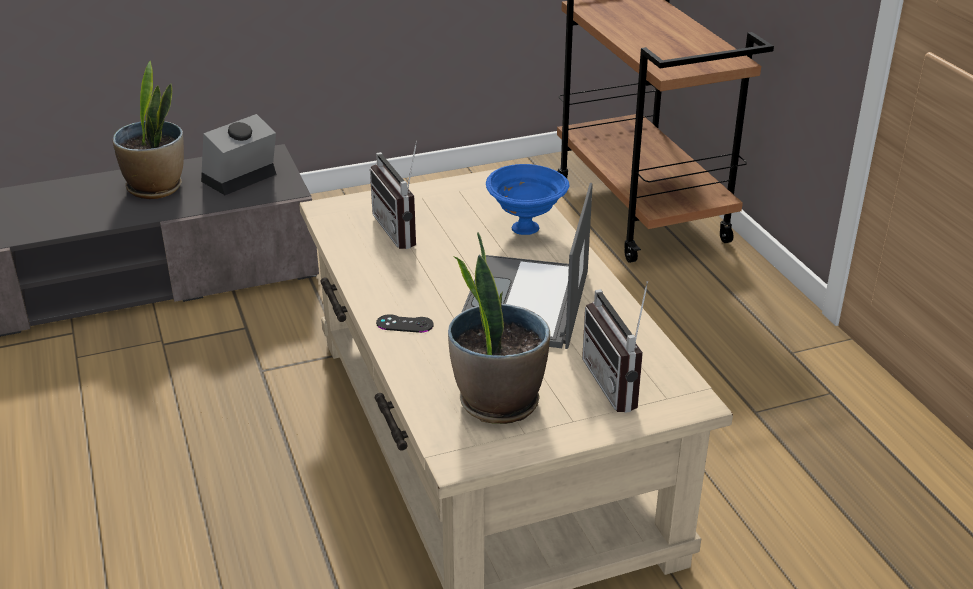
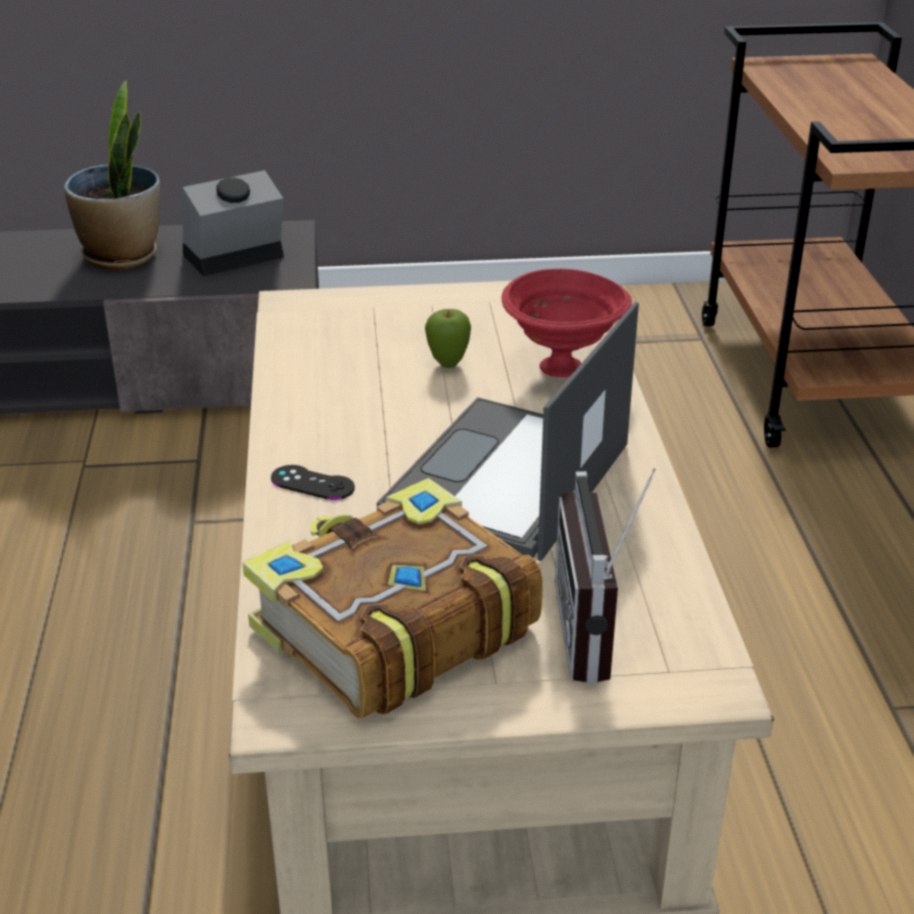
camera: 15 degrees right, 0 degrees up
radio [370,141,417,249] -> none
potted plant [448,232,550,424] -> book [242,478,543,718]
blue bowl [486,164,569,235] -> red bowl [501,269,632,377]
none -> apple [425,309,471,368]

